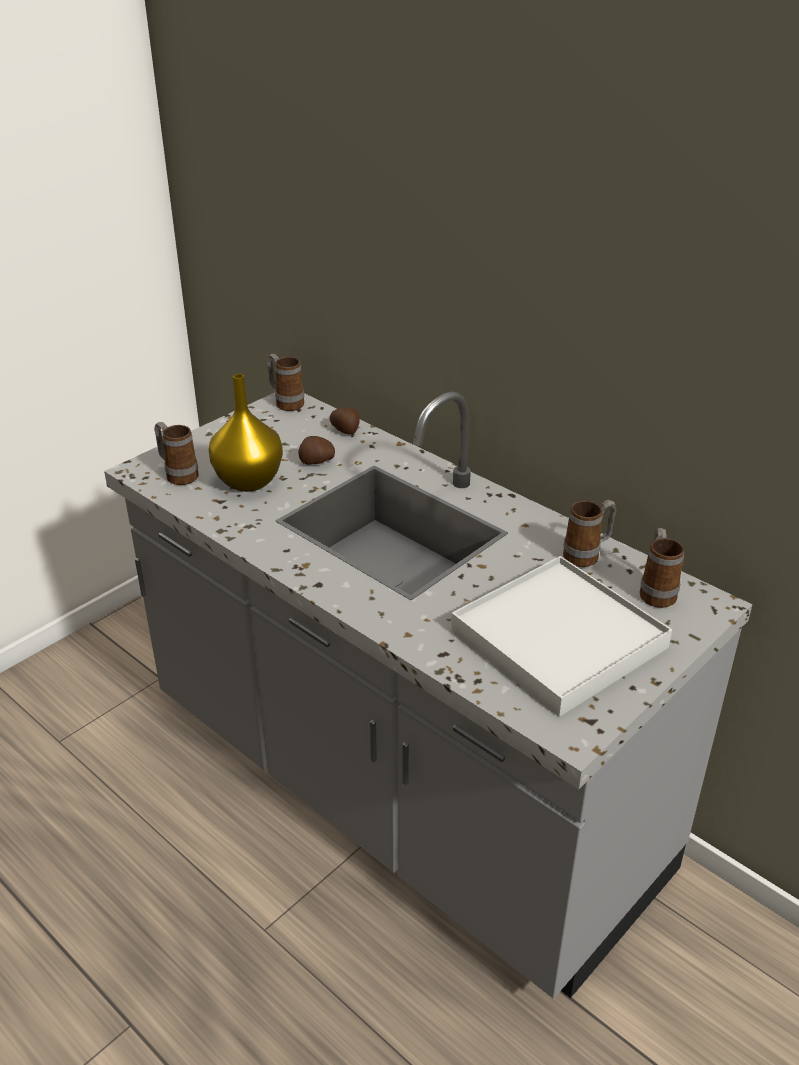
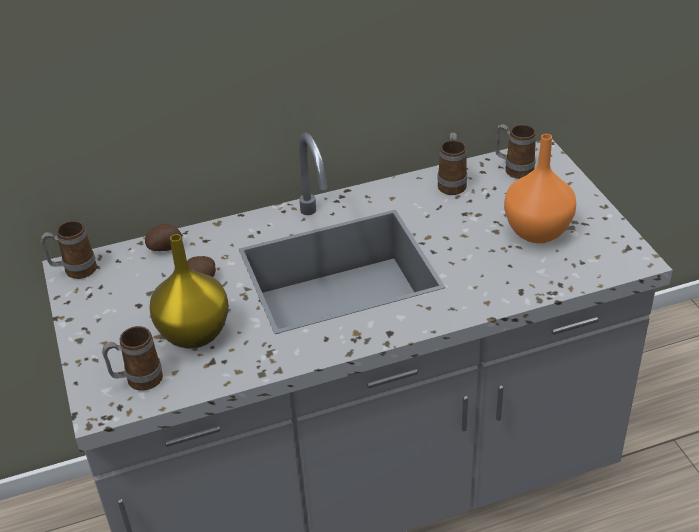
camera: 60 degrees left, 5 degrees up
white tray [451,556,672,717] -> orange vase [504,134,576,243]

